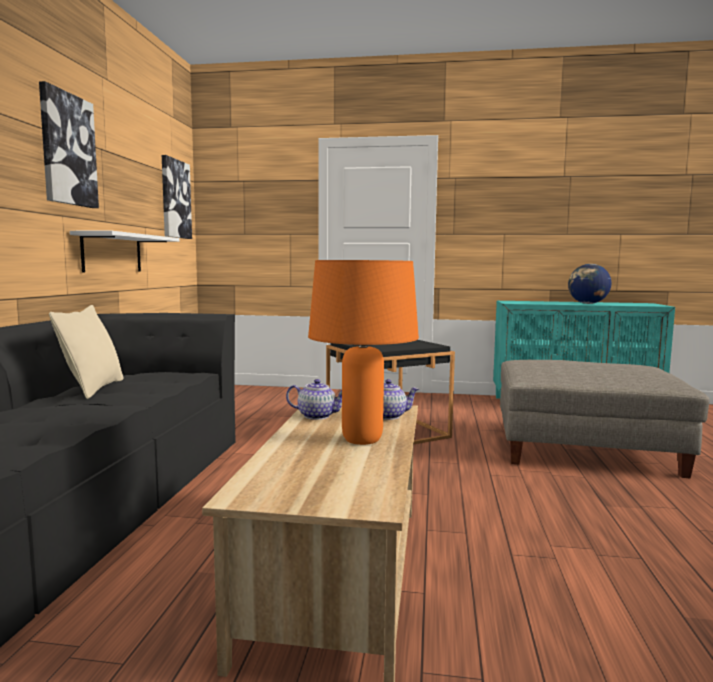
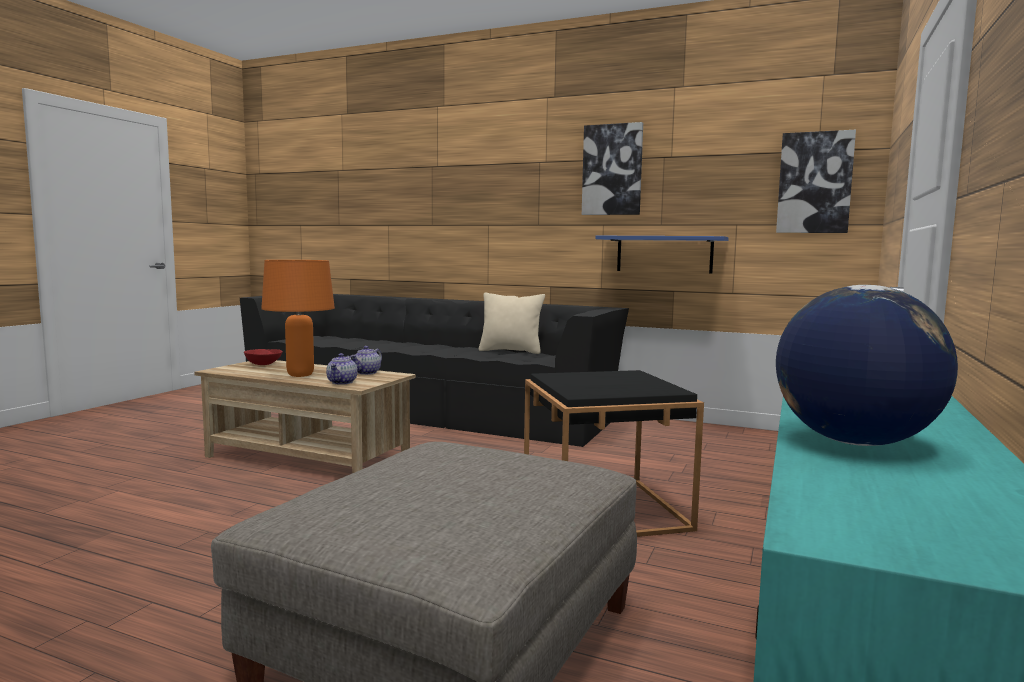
camera: 105 degrees right, 0 degrees up
white shelf [70,231,179,272] -> blue shelf [596,236,729,273]
none -> red bowl [244,349,283,365]

